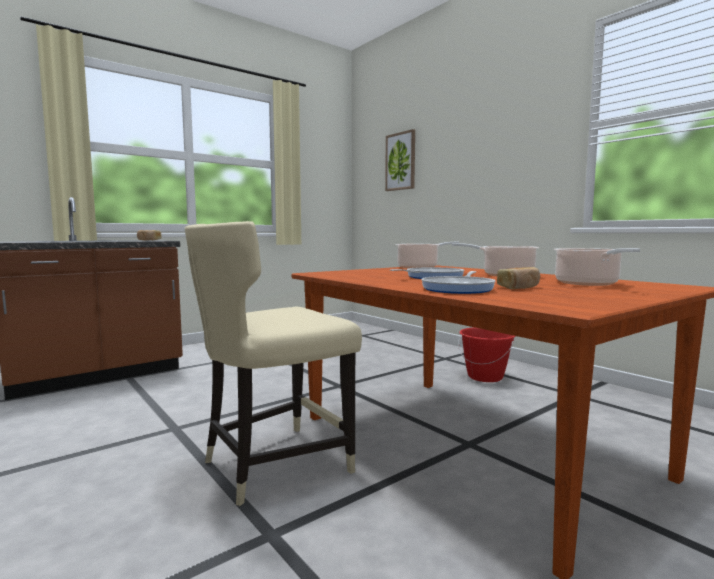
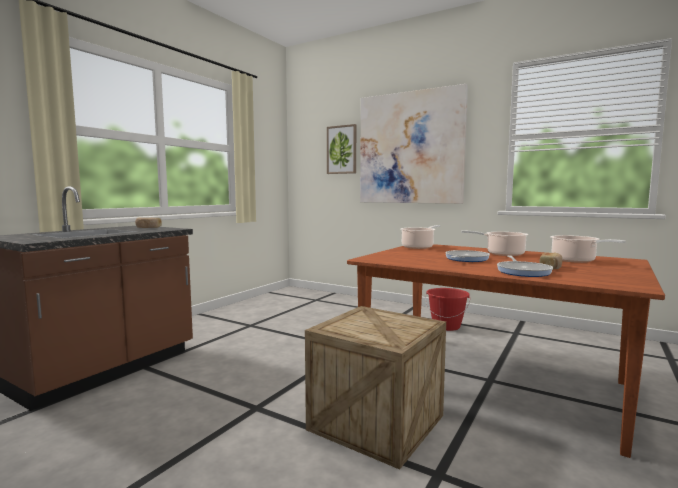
camera: 20 degrees left, 0 degrees up
beige chair [185,221,362,506] -> crate [305,306,446,470]
none -> picture [360,84,468,204]

